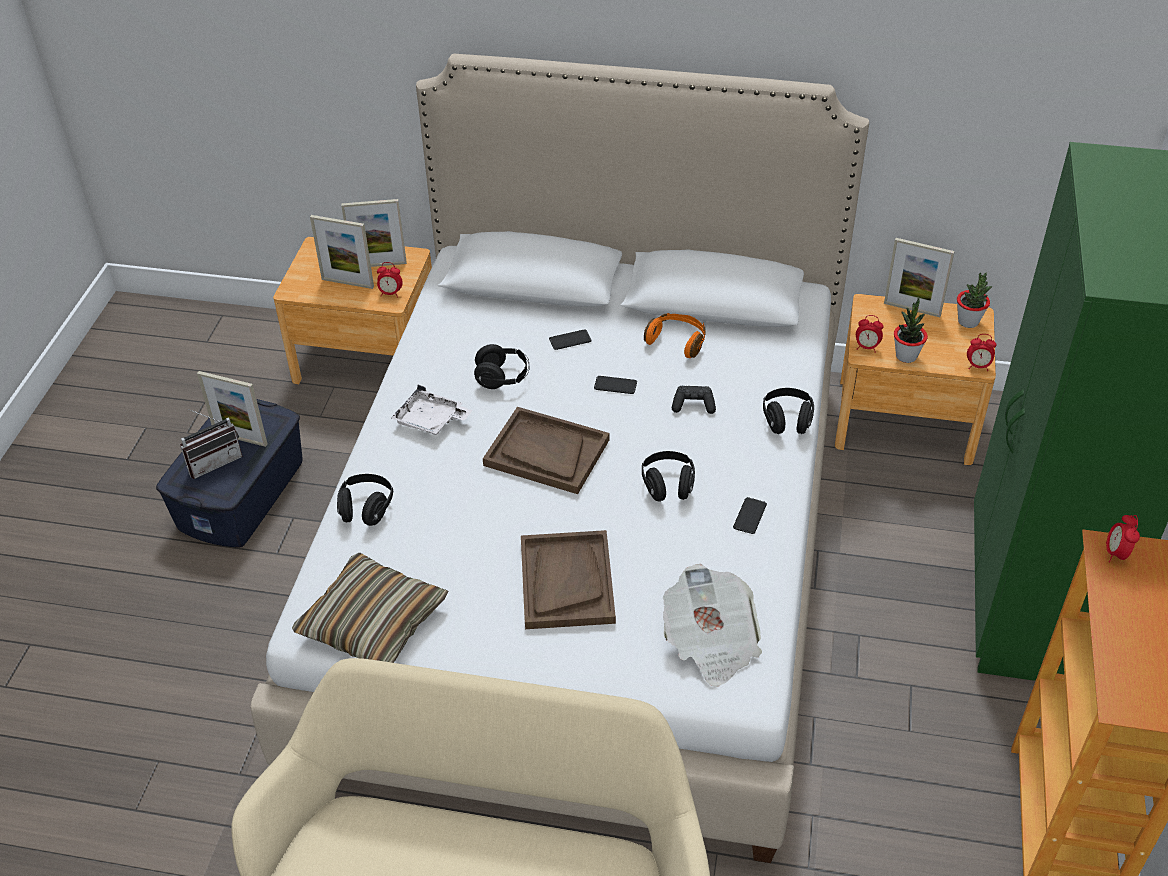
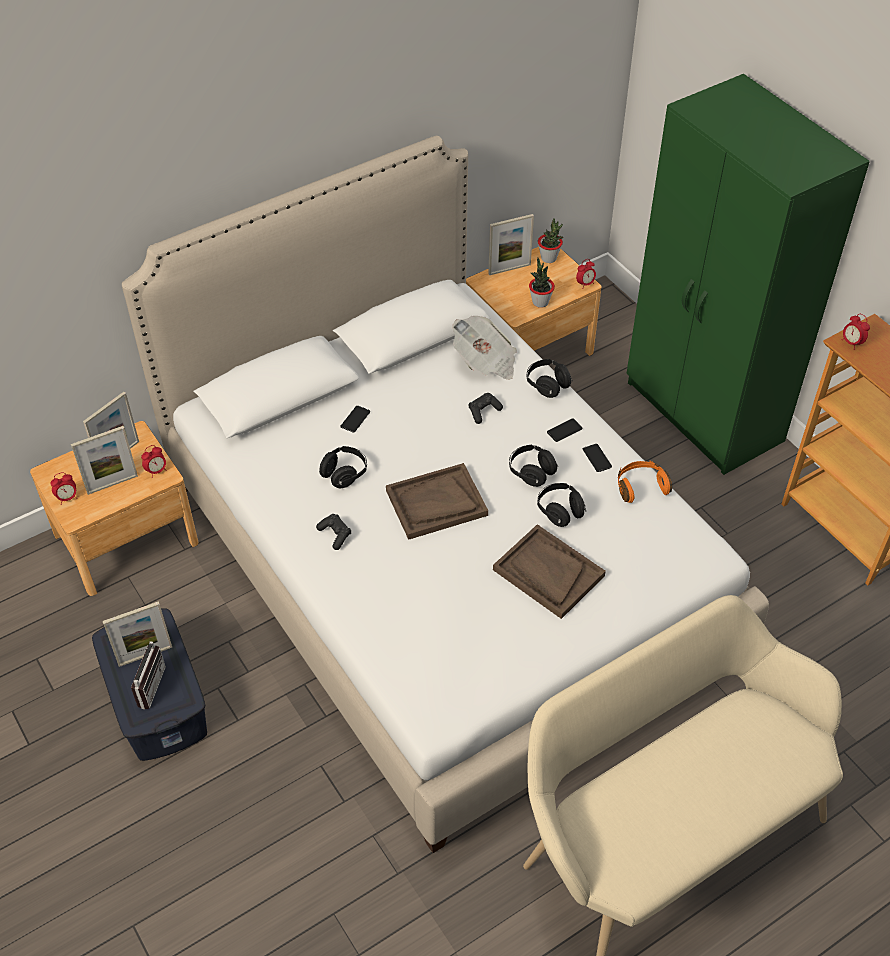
camera: 45 degrees left, 5 degrees up
pillow [292,553,449,663] -> none
black headphones [337,474,393,526] -> black headphones moved to [537,483,586,527]
white tray [391,385,472,435] -> black game controller [316,514,351,550]
phone [594,376,637,394] -> phone moved to [547,419,583,442]
orange headphones [644,313,706,358] -> orange headphones moved to [618,461,672,503]
newspaper [663,564,762,687] -> newspaper moved to [453,316,517,380]
alarm clock [856,315,883,353] -> alarm clock moved to [50,472,77,505]

